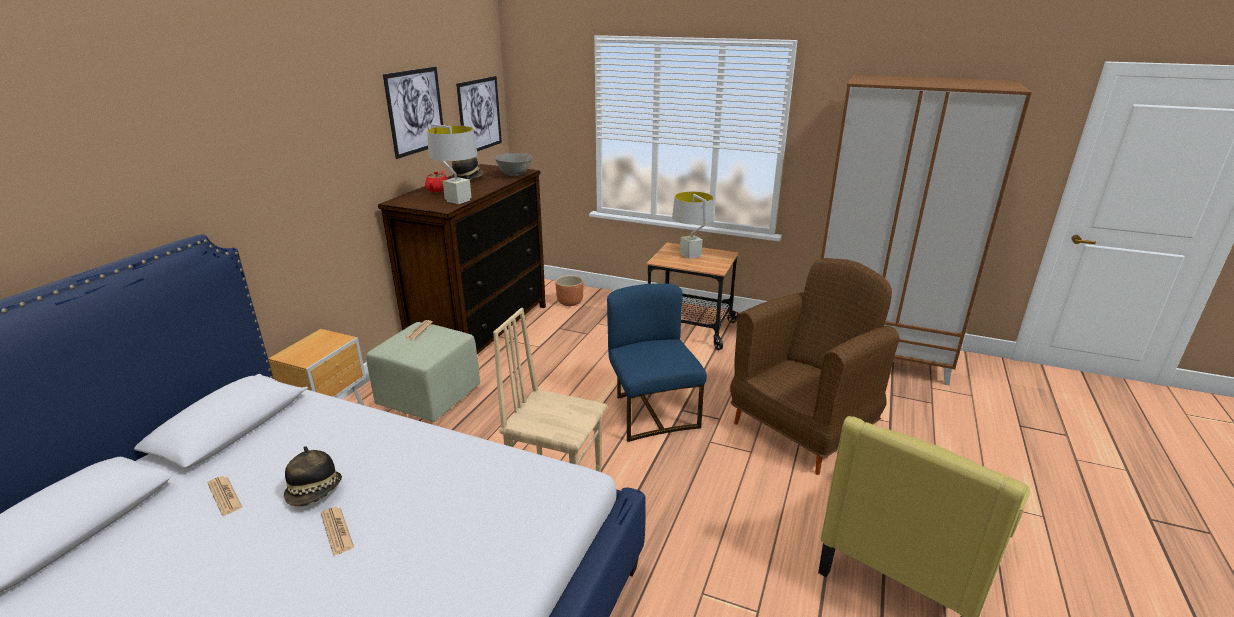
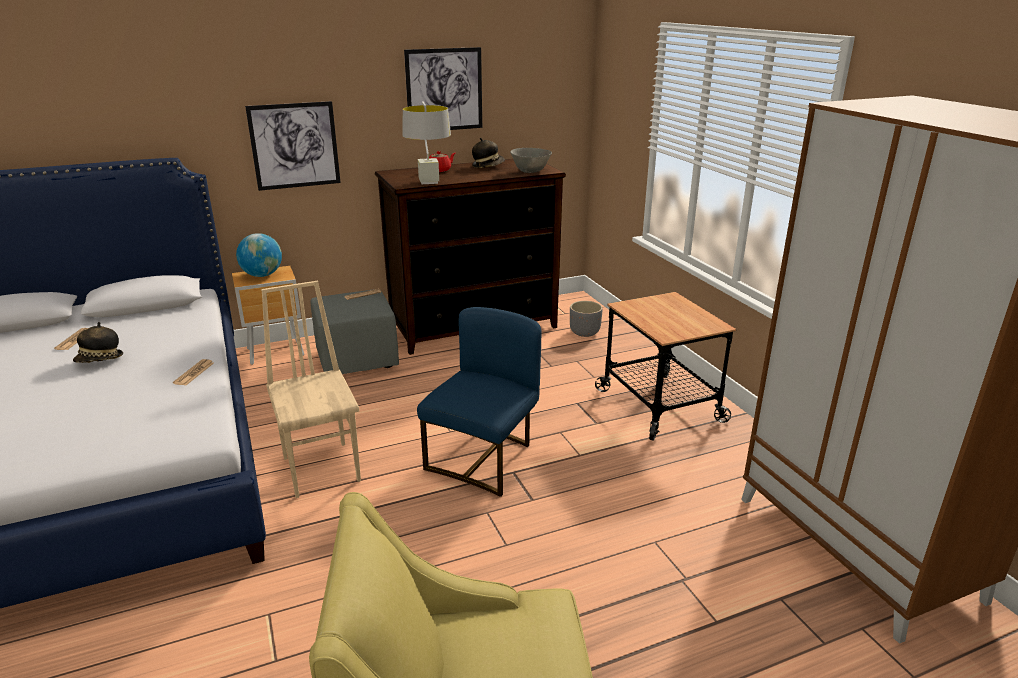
camera: 45 degrees right, 0 degrees up
newspaper [321,507,354,555] -> newspaper moved to [173,359,214,385]
green ottoman [366,322,480,422] -> grey ottoman [311,289,399,374]
picture [456,76,502,152] -> picture moved to [245,101,341,191]
brown planter [555,275,584,306] -> grey planter [570,301,603,337]
grey table lamp [672,192,713,259] -> none
brown armchair [730,258,900,475] -> none
none -> globe [236,233,282,277]

